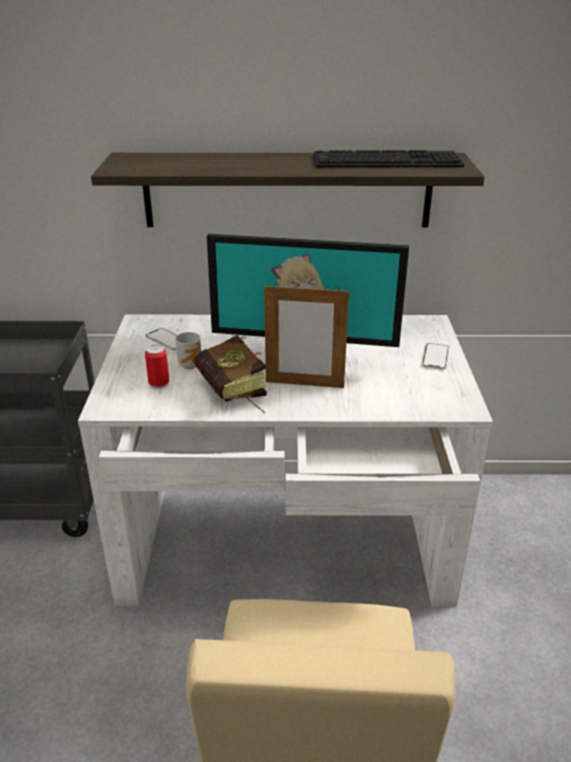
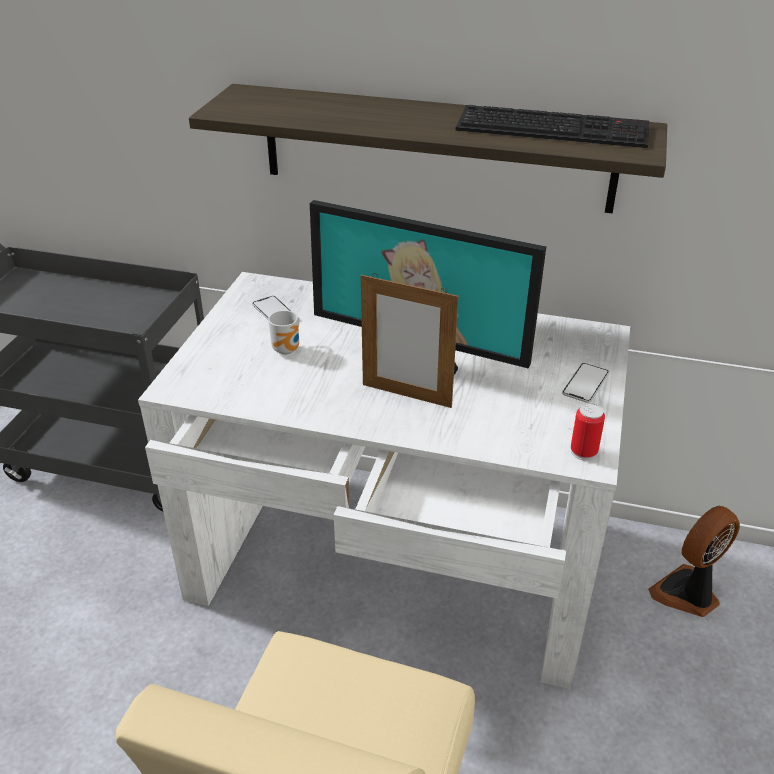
camera: 15 degrees right, 5 degrees up
can [145,344,169,389] -> can moved to [571,403,605,461]
book [195,335,267,414] -> none
none -> fan [648,506,740,617]

